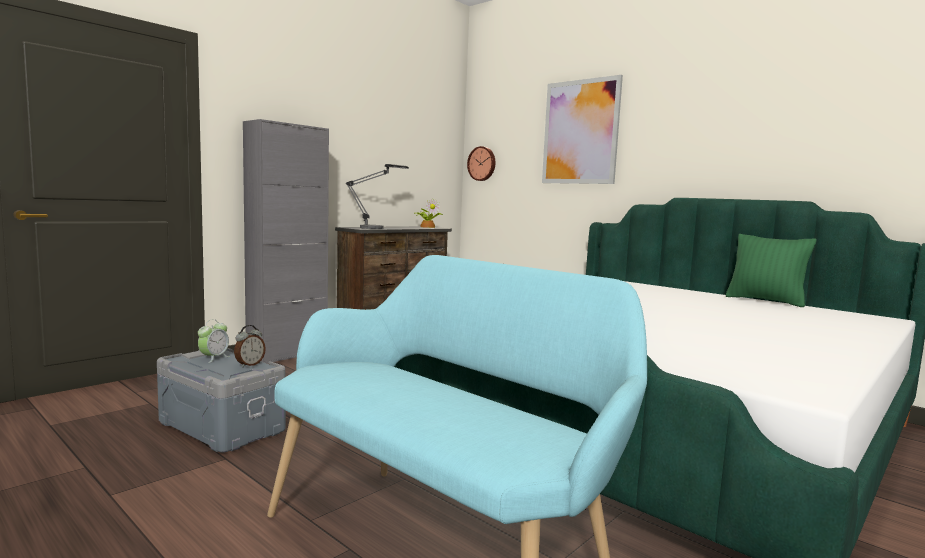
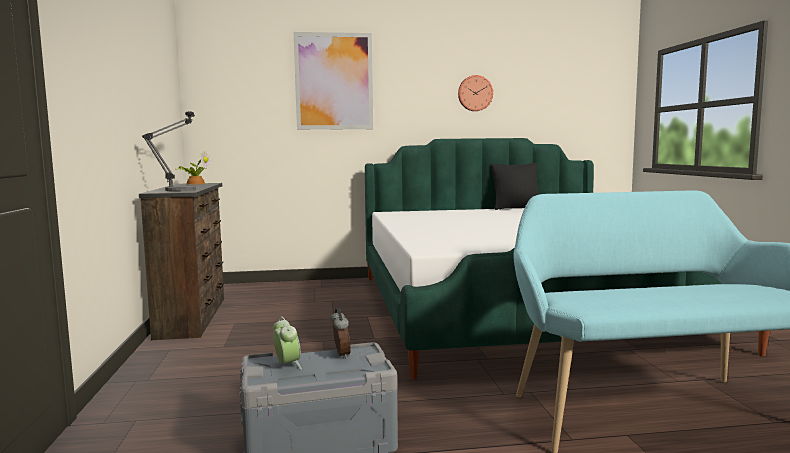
camera: 50 degrees left, 0 degrees up
grey cabinet [243,119,329,363] -> none
wall clock [467,146,495,181] -> wall clock moved to [458,75,493,111]
green pillow [726,234,817,307] -> black pillow [491,163,539,210]

